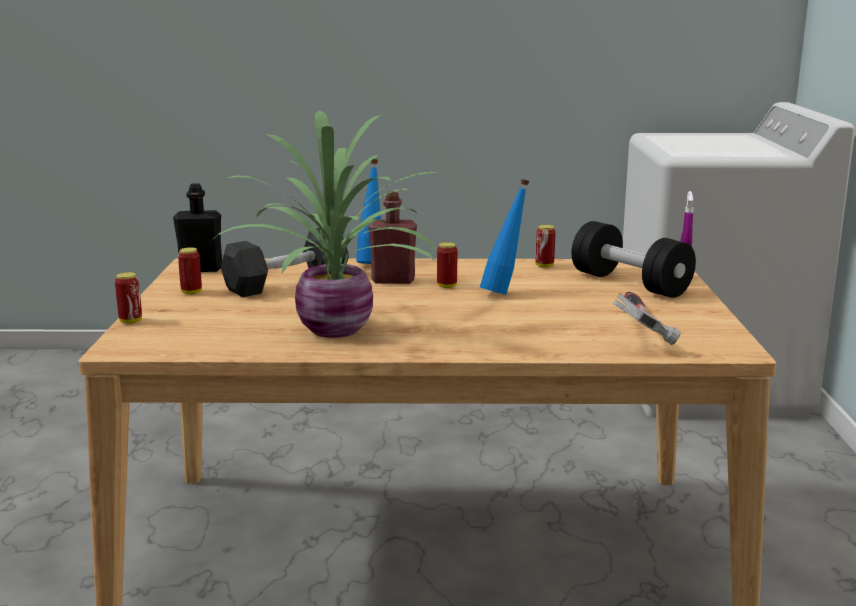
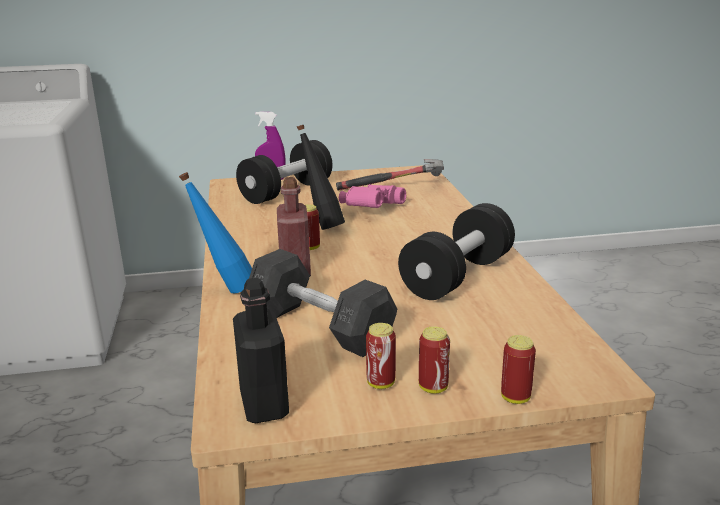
camera: 100 degrees left, 5 degrees up
potted plant [211,111,438,338] -> black dumbbell [398,203,515,300]
blue bottle [480,179,529,295] -> black bottle [297,125,345,230]
can [535,225,556,268] -> can moved to [419,326,450,394]
none -> pink binoculars [339,184,406,208]

